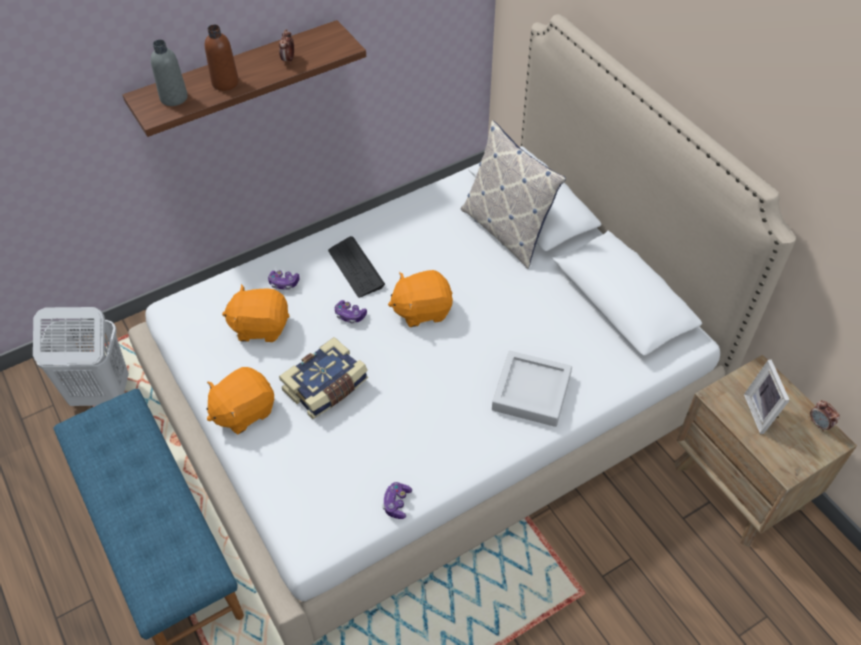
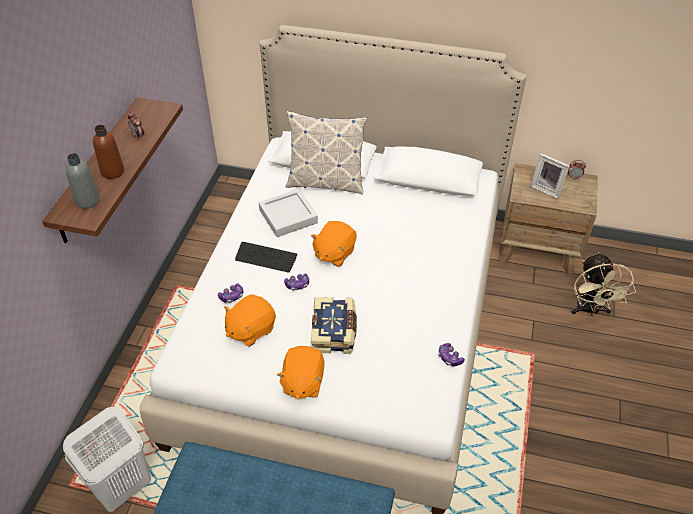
camera: 45 degrees left, 5 degrees down
grey tray [492,351,572,427] -> grey tray moved to [259,189,318,237]
none -> beige fan [572,252,636,316]

